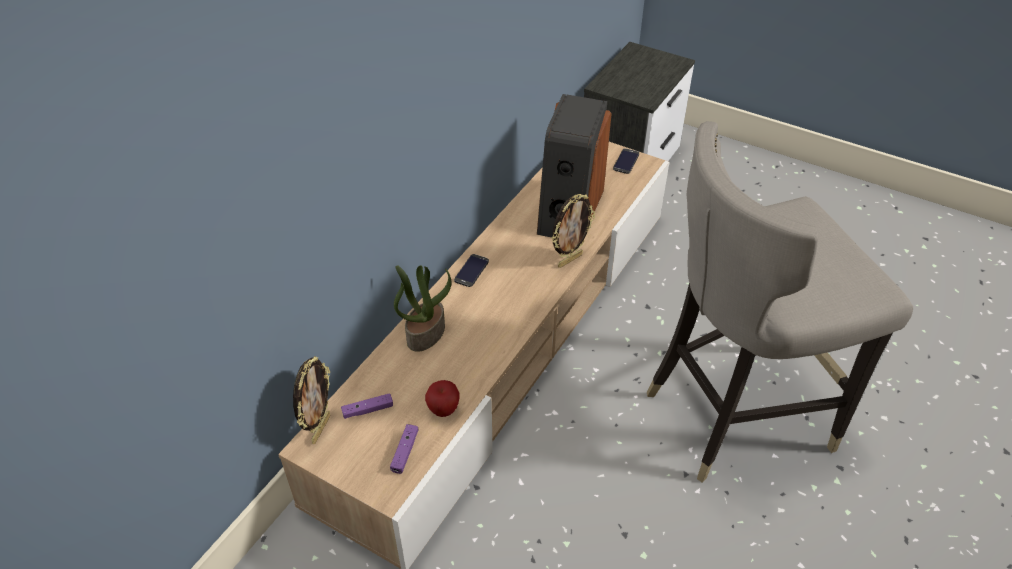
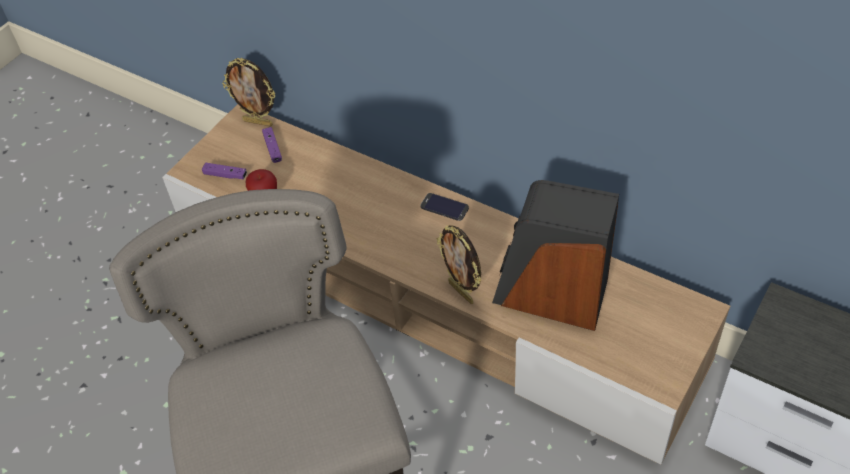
camera: 95 degrees right, 5 degrees up
potted plant [394,265,451,352] -> none
phone [613,148,639,174] -> none

